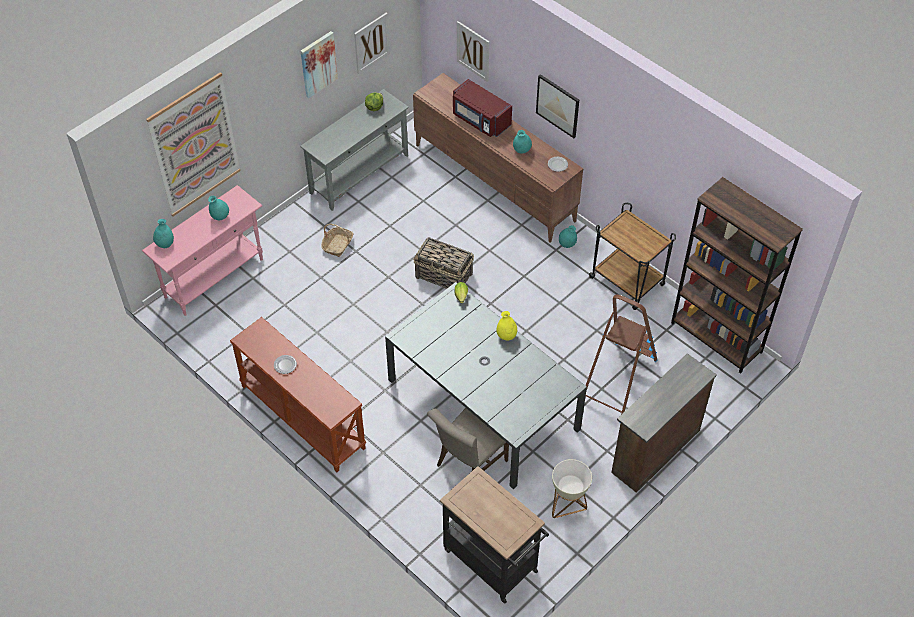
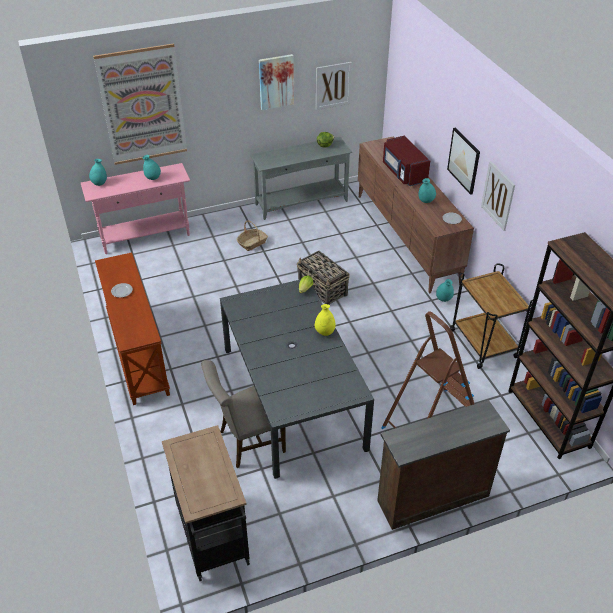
camera: 25 degrees right, 10 degrees down
picture [457,21,489,82] -> picture moved to [481,161,515,231]
planter [552,459,592,518] -> none

